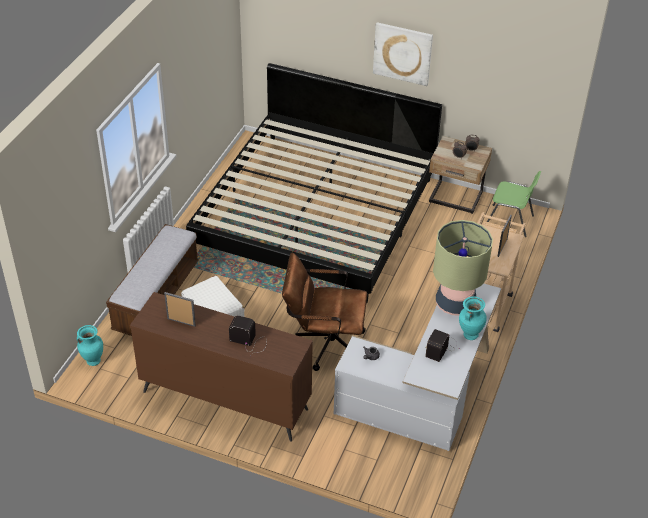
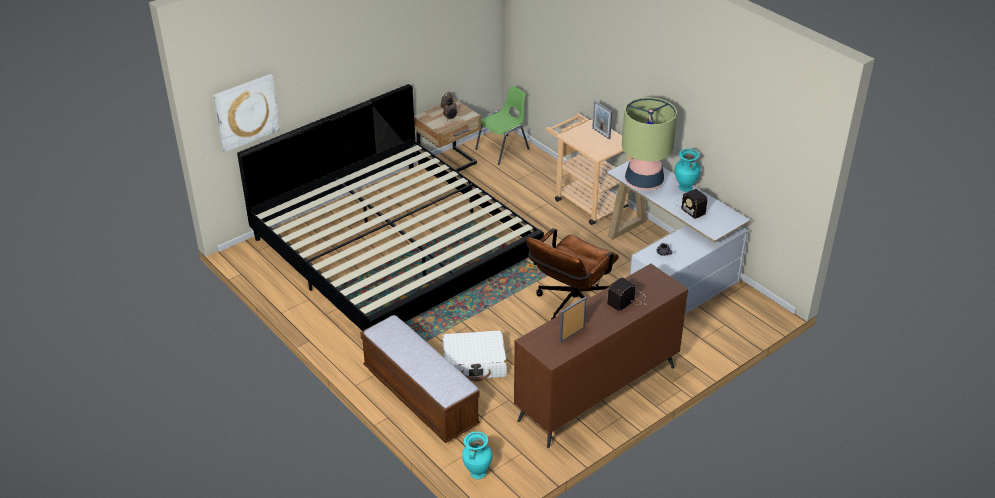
camera: 60 degrees left, 5 degrees down
picture [373,22,433,86] -> picture moved to [213,74,280,153]

